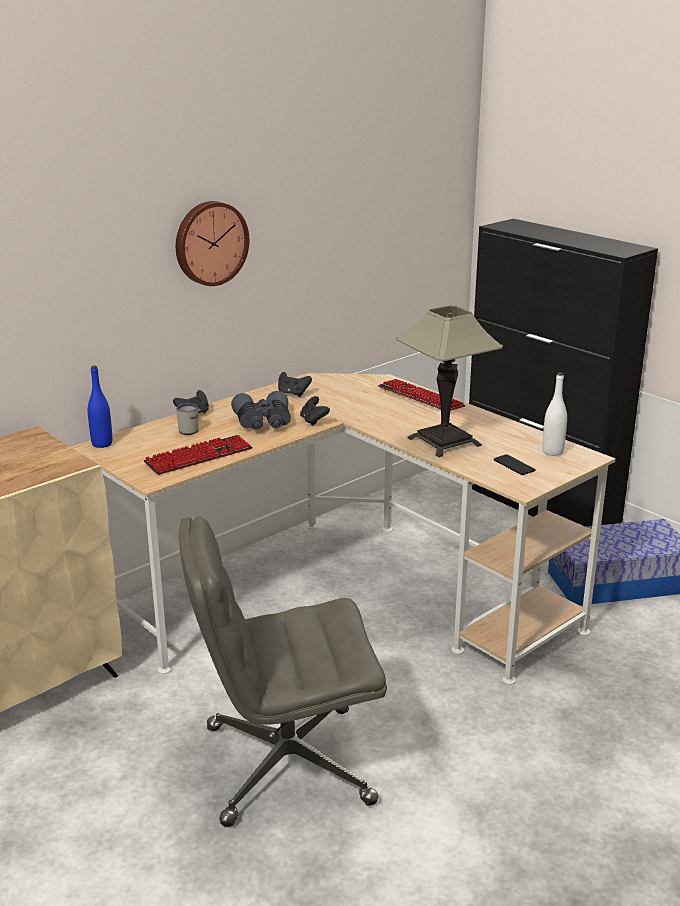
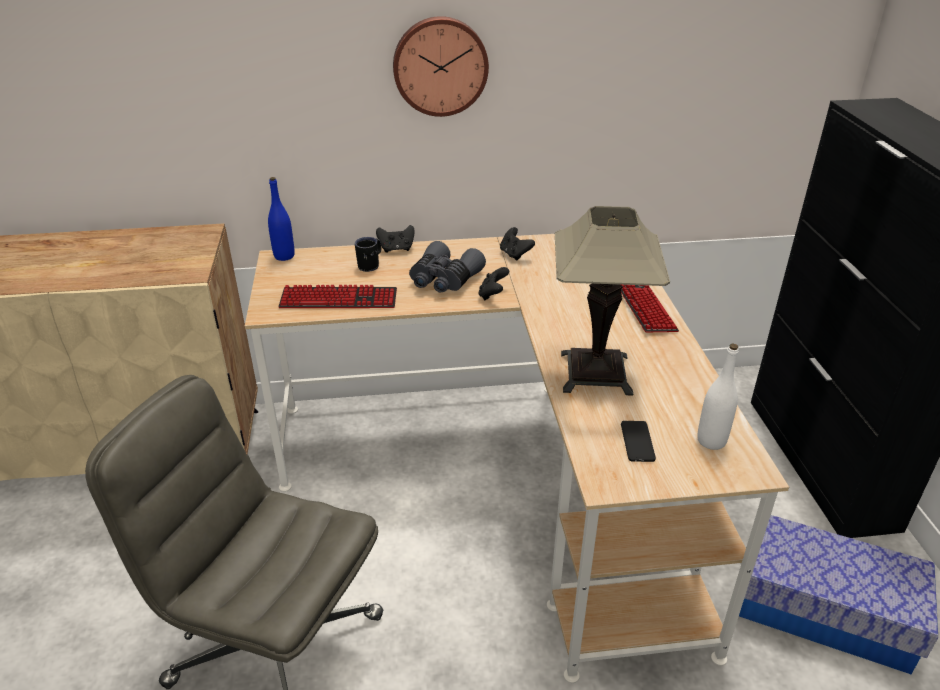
camera: 35 degrees right, 10 degrees up
white mug [176,403,199,435] -> black mug [355,237,381,272]

